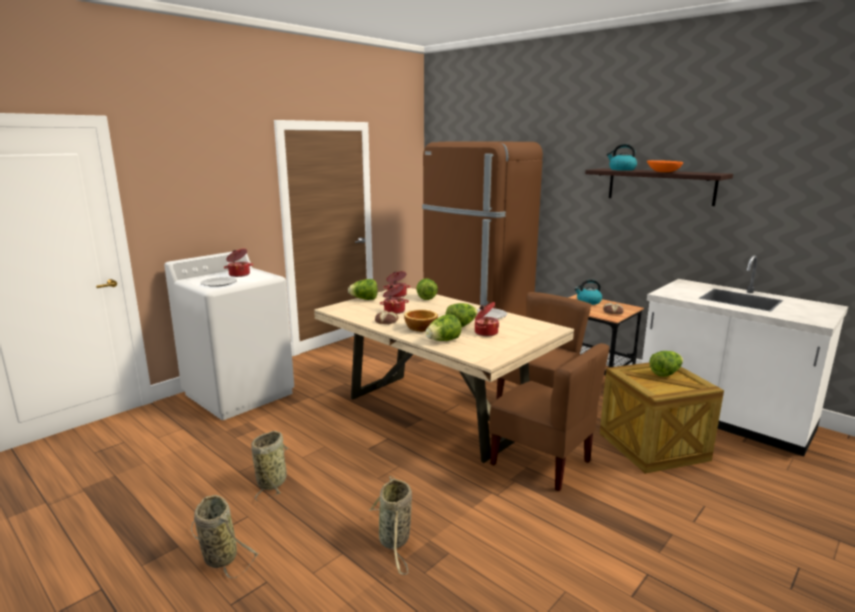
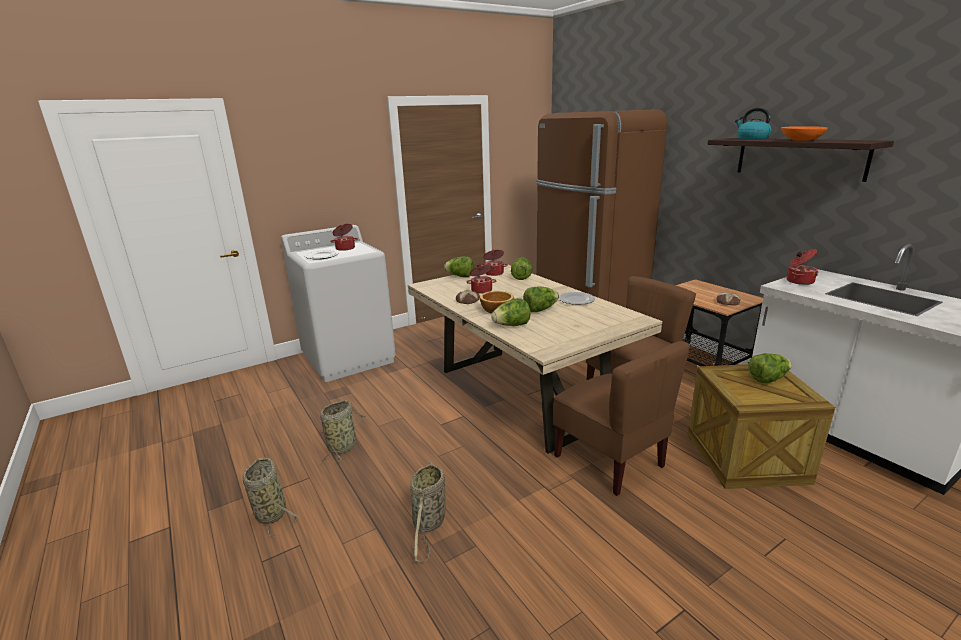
camera: 15 degrees right, 5 degrees up
cooking pot [475,302,499,336] -> cooking pot moved to [787,249,818,285]
kettle [574,279,602,305] -> none

